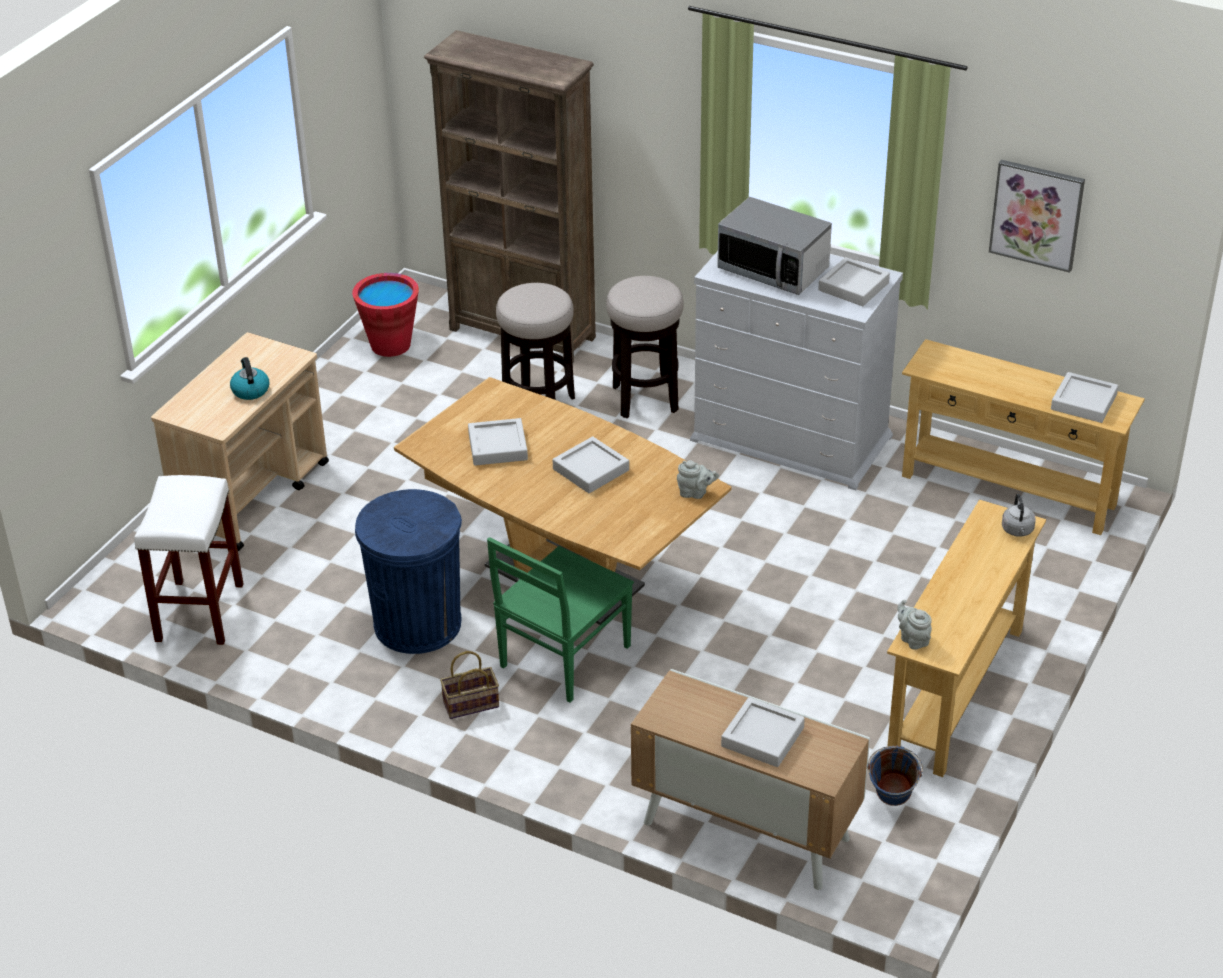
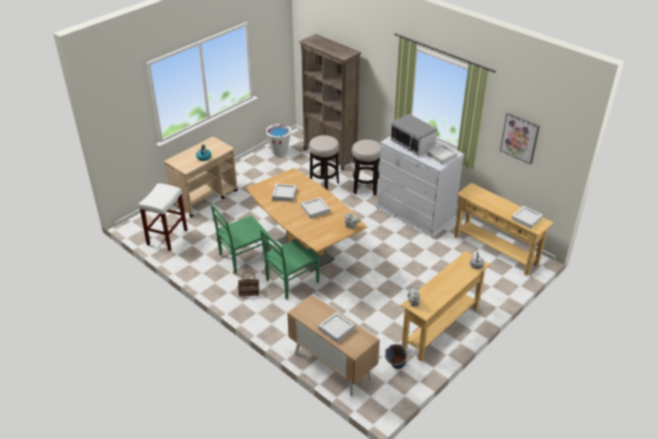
camera: 15 degrees right, 0 degrees up
red bucket [352,273,419,357] -> white bucket [266,124,291,156]
blue trash can [355,489,462,654] -> green chair [211,203,269,274]

